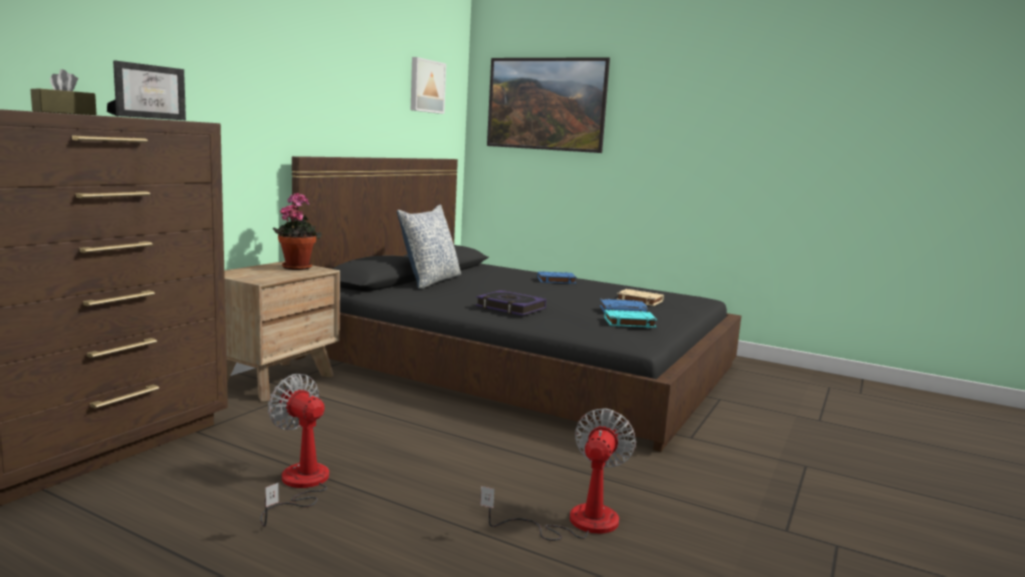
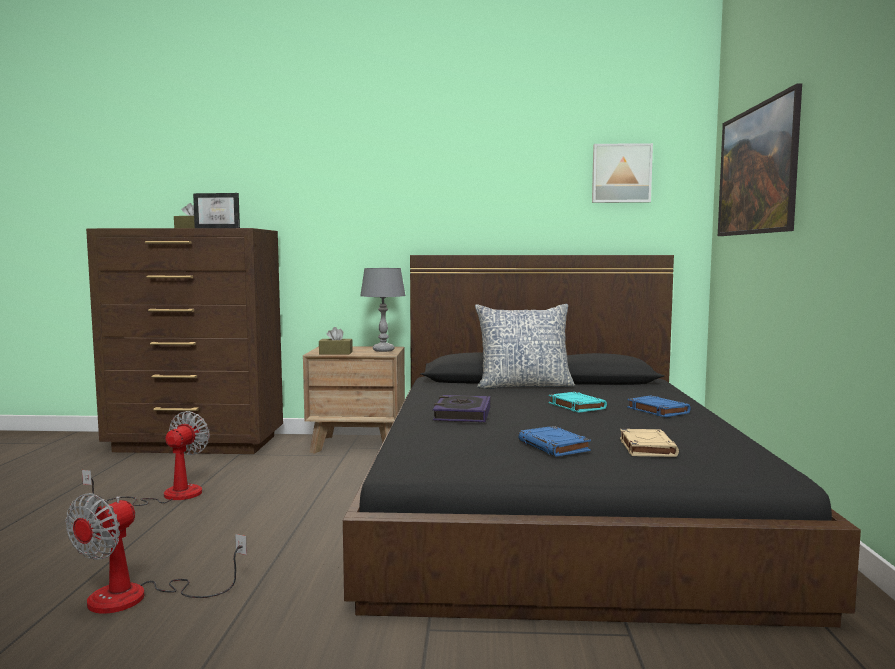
camera: 65 degrees right, 5 degrees down
potted plant [273,192,322,270] -> grey table lamp [360,268,406,352]
fan [480,408,636,541] -> fan turned 120 degrees clockwise [65,493,247,613]
turquoise book [604,310,657,328] -> turquoise book moved to [549,392,607,413]
none -> brown tissue box [319,327,353,354]

